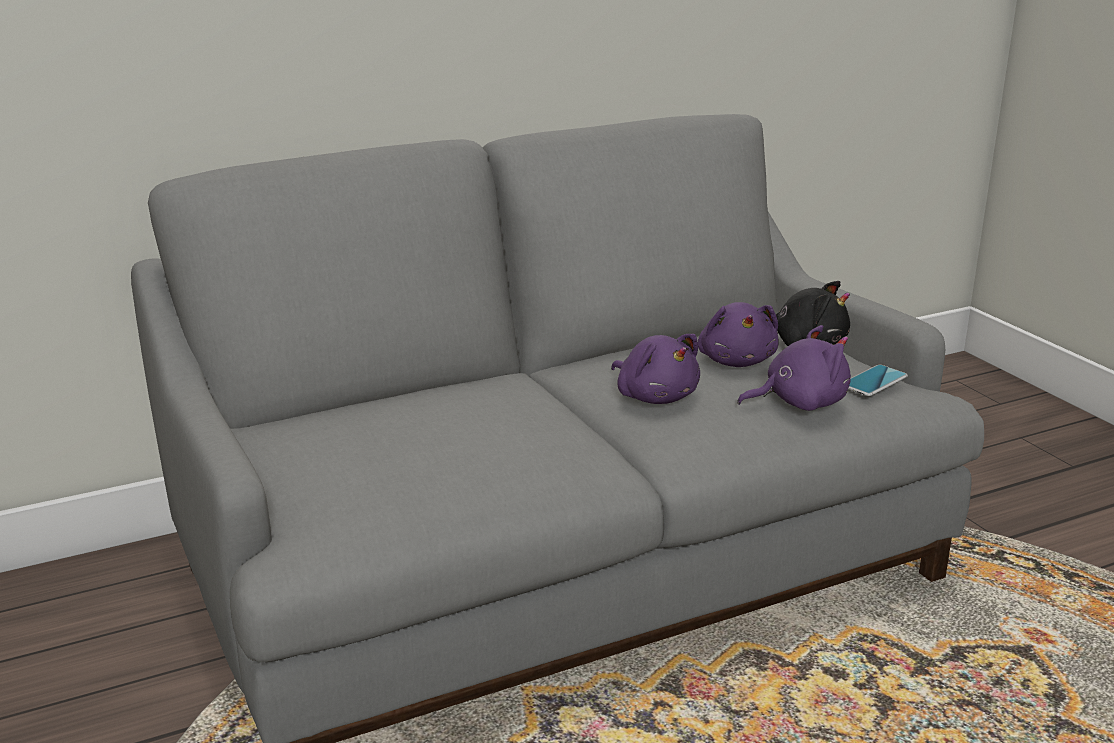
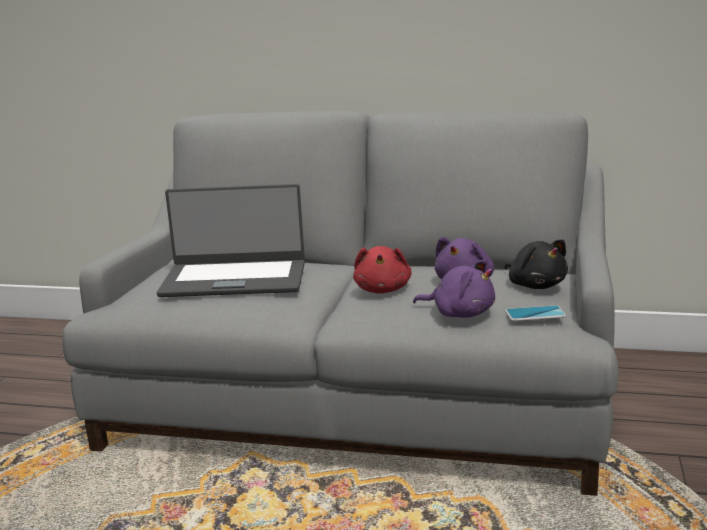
camera: 40 degrees right, 5 degrees down
purple plush toy [611,334,700,404] -> red plush toy [353,246,412,294]
none -> laptop [157,184,305,297]

